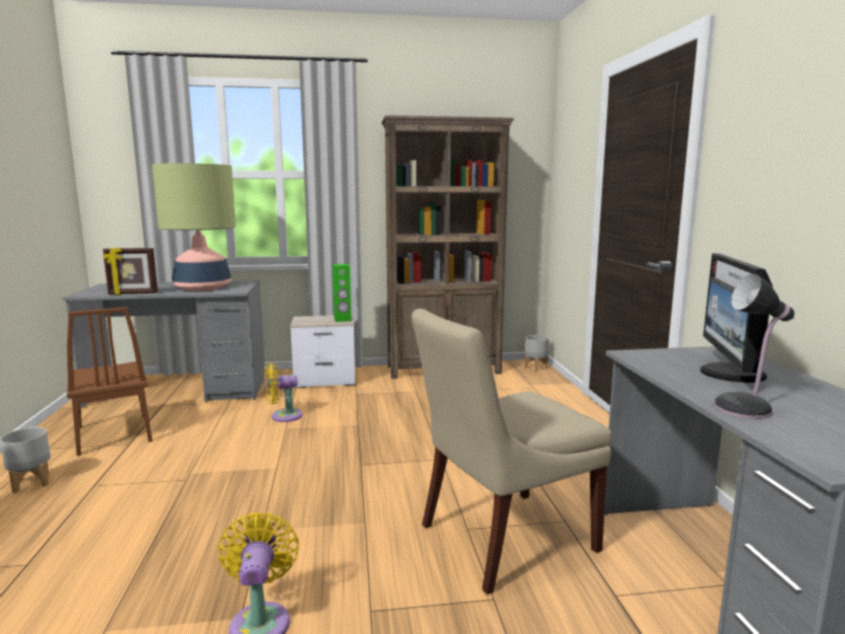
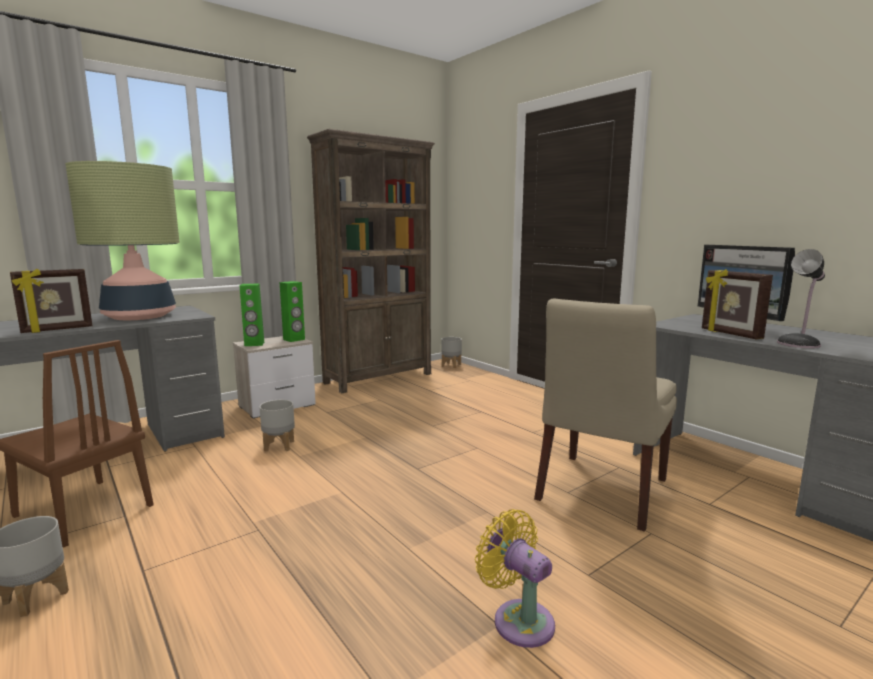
camera: 30 degrees left, 0 degrees up
yellow fan [264,363,303,422] -> grey planter [259,400,295,452]
none -> green speaker [239,284,264,346]
none -> picture frame [702,269,773,339]

